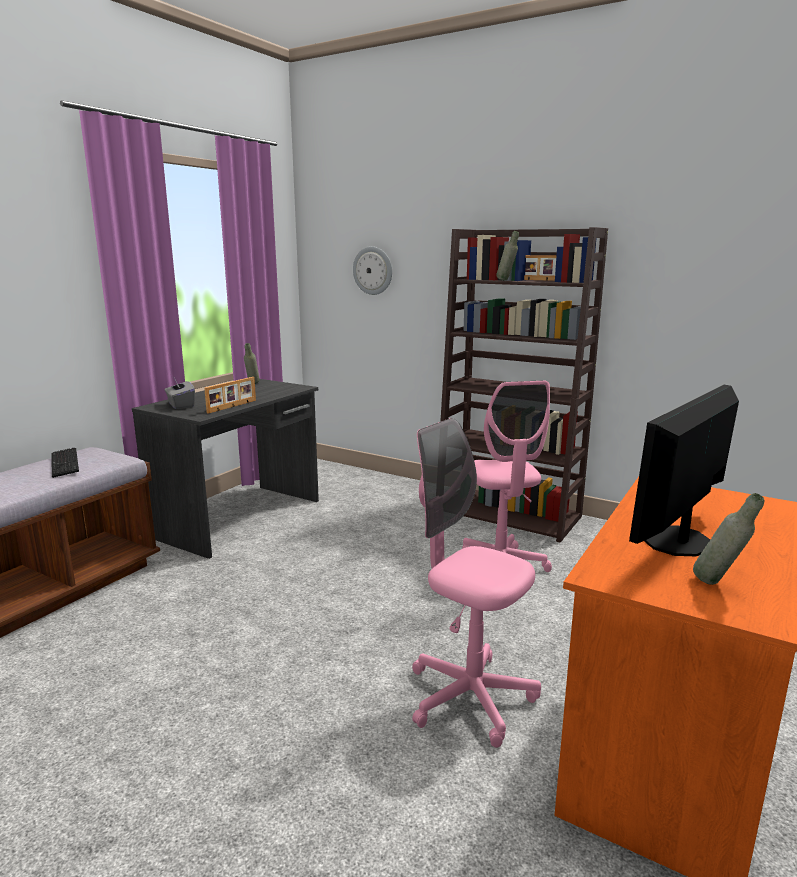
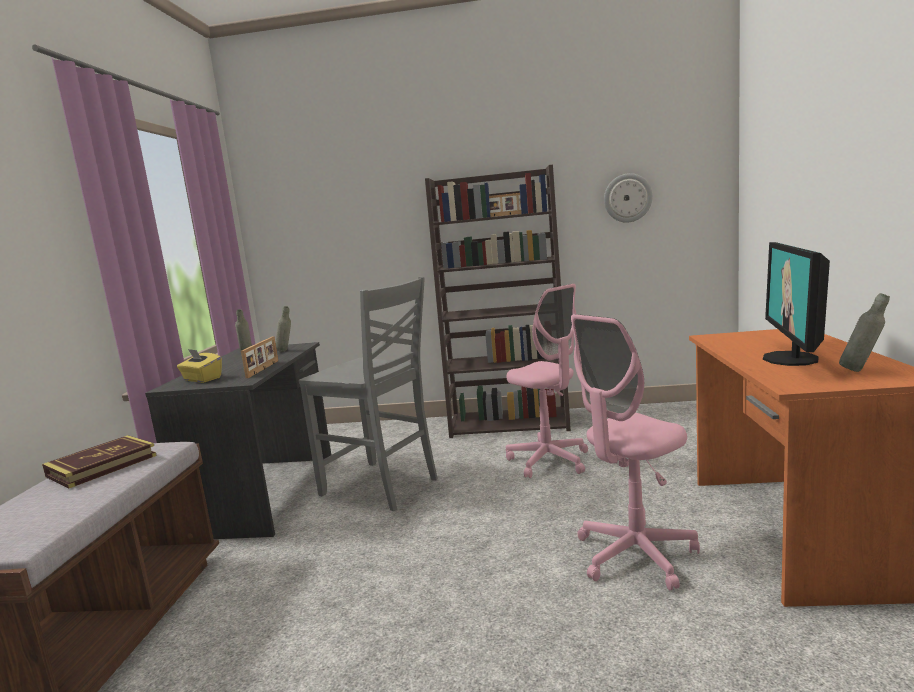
camera: 25 degrees left, 5 degrees down
keyboard [51,448,79,478] -> book [42,435,157,488]
grey tissue box [165,378,195,409] -> yellow tissue box [177,349,222,383]
wall clock [353,246,392,295] -> wall clock moved to [604,173,653,223]
pink office chair [412,418,541,748] -> pink office chair turned 45 degrees counterclockwise [571,314,700,590]
grey bottle [496,231,519,281] -> grey bottle moved to [275,306,291,352]
none -> grey chair [299,277,437,511]

